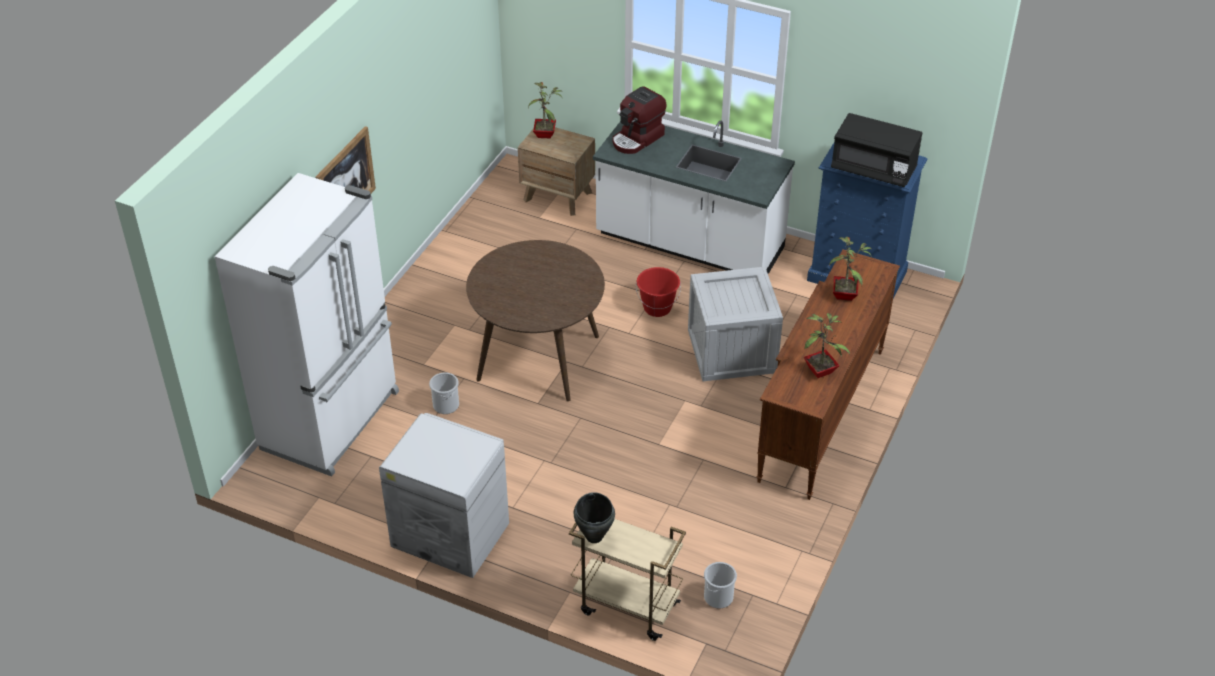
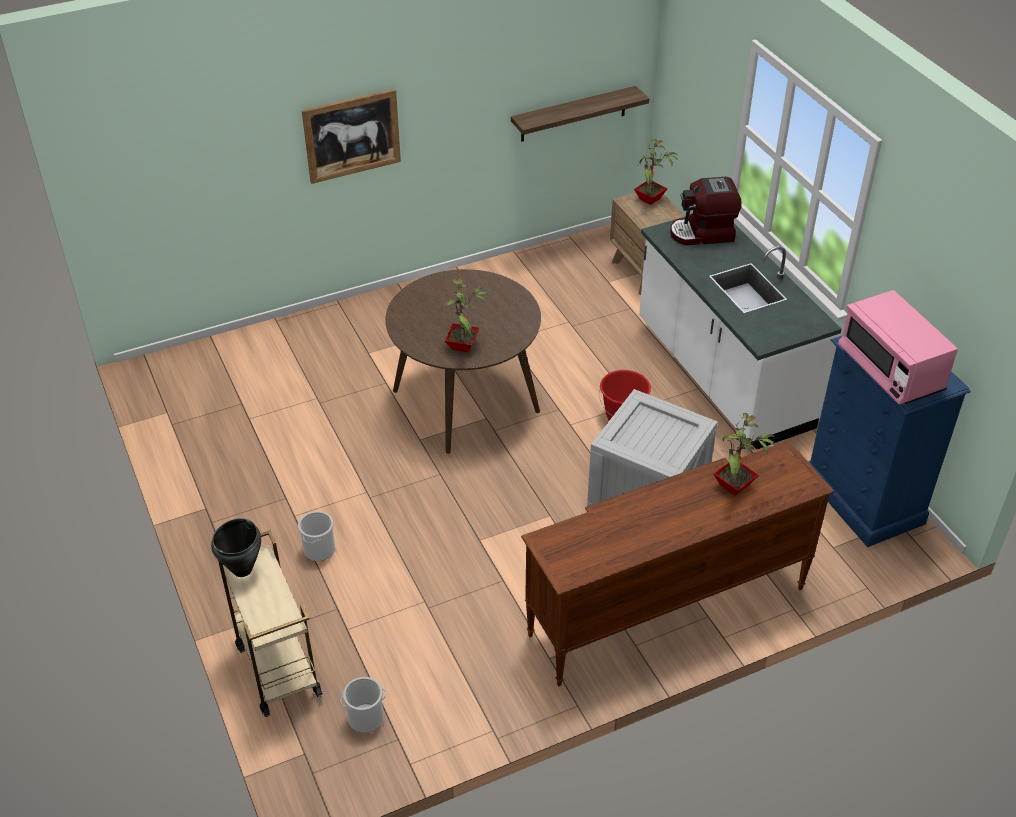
camera: 40 degrees right, 0 degrees up
white fridge [214,173,399,477] -> none
white washing machine [379,413,509,578] -> none
bucket [429,372,459,414] -> bucket moved to [298,511,335,561]
potted plant [804,313,850,378] -> potted plant moved to [441,278,489,352]
black microwave [831,113,922,187] -> pink microwave [838,290,958,404]
none -> shelf [511,86,649,142]

